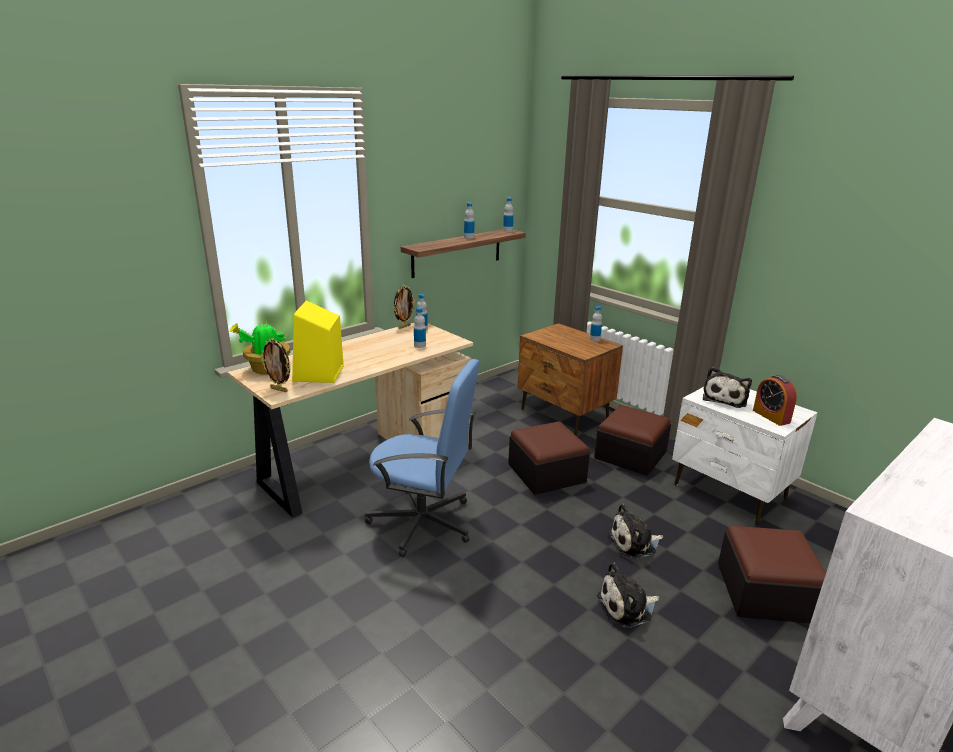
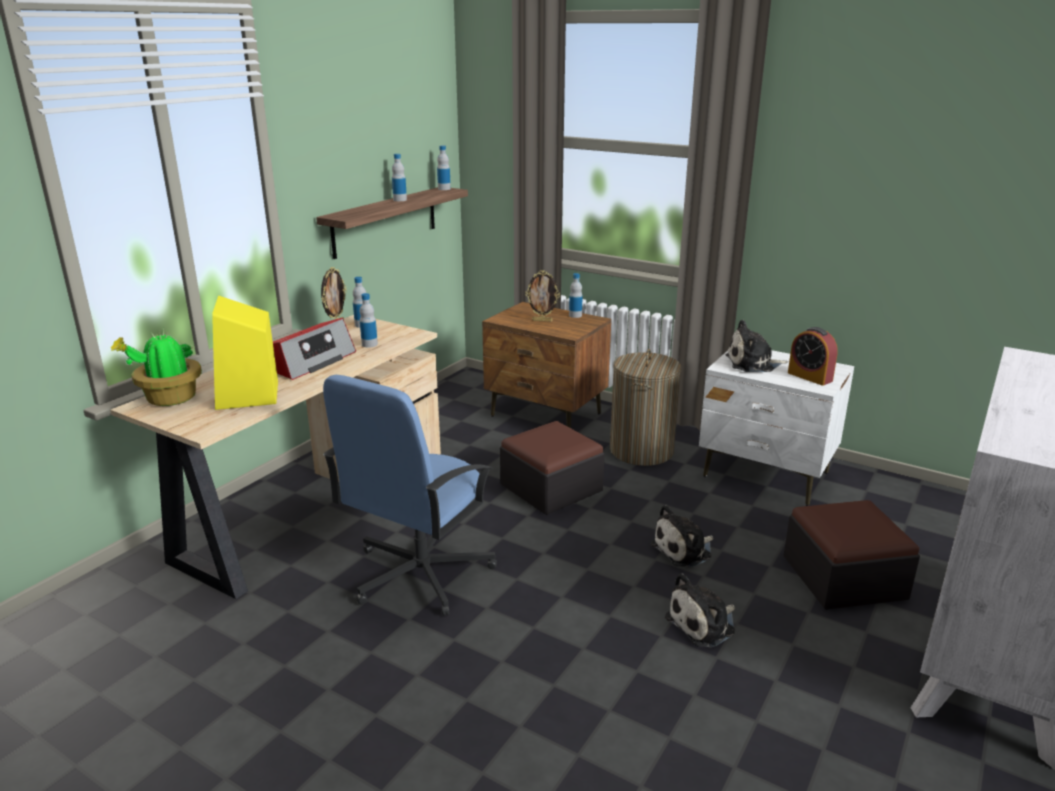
camera: 15 degrees left, 0 degrees up
picture frame [261,338,291,392] -> picture frame moved to [526,270,560,322]
blue office chair [365,359,479,557] -> blue office chair turned 120 degrees clockwise [323,375,497,616]
ottoman [594,405,671,476] -> laundry basket [610,349,681,466]
plush toy [703,367,752,408] -> plush toy turned 75 degrees clockwise [726,320,788,372]
none -> radio [273,318,356,380]

